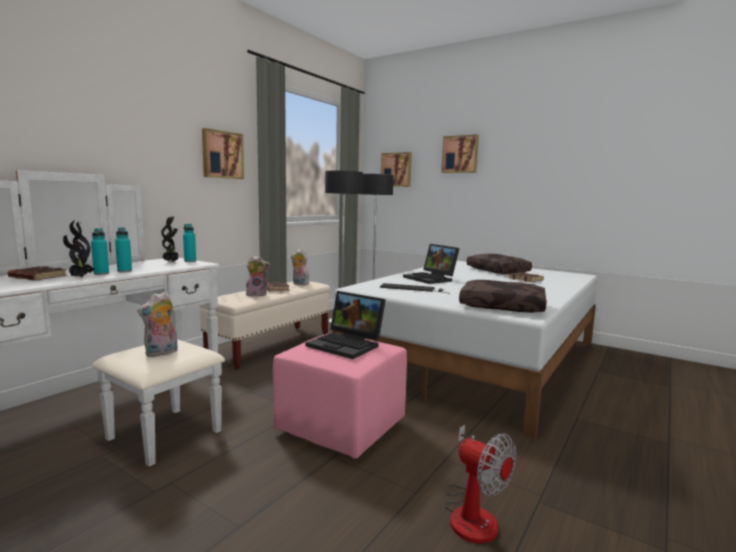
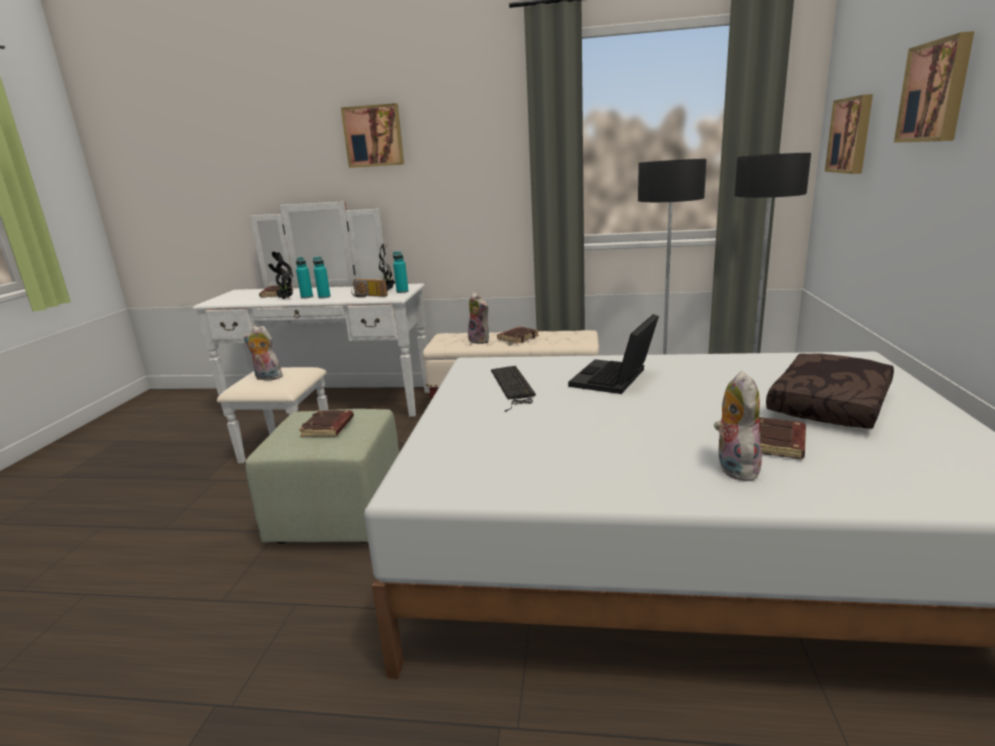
camera: 65 degrees right, 10 degrees up
picture [202,128,244,179] -> picture moved to [341,103,404,168]
pink ottoman [273,333,407,459] -> green ottoman [245,409,399,544]
plush toy [291,249,309,285] -> plush toy moved to [714,371,762,481]
laptop [305,291,386,359] -> brown book [299,410,354,437]
fan [444,425,516,544] -> none
brown pillow [459,280,547,313] -> none
none -> radio [351,279,388,298]

